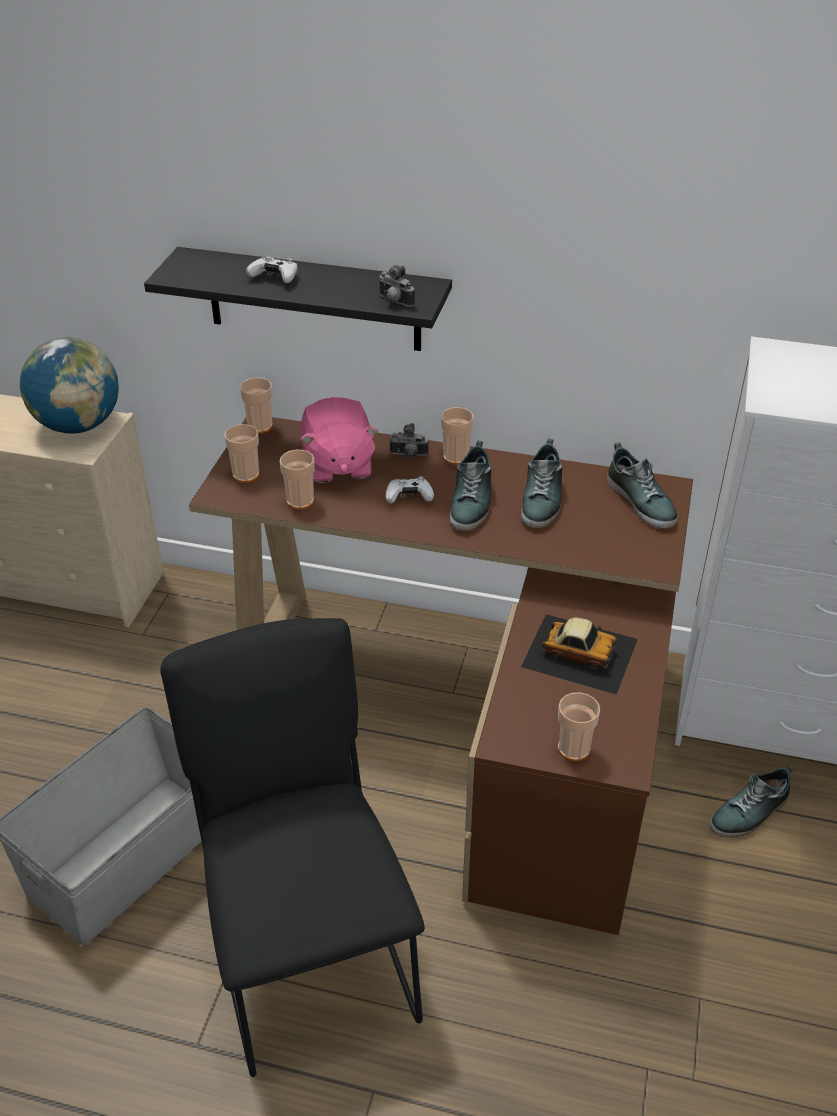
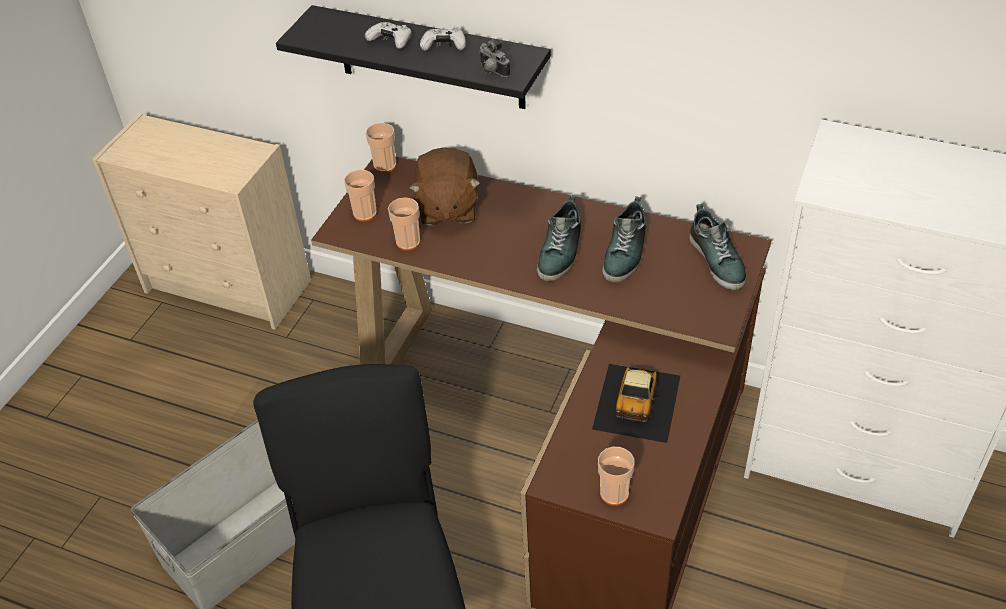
camera: 10 degrees right, 5 degrees up
globe [20,338,119,434] -> none
pink plush toy [300,397,379,483] -> brown plush toy [409,147,480,226]
white game controller [385,476,434,504] -> white game controller moved to [420,27,466,51]
camera [389,423,429,458] -> none
cup [441,407,474,465] -> none
toy car [521,614,638,695] -> toy car turned 75 degrees clockwise [592,364,681,443]
shoe [710,765,794,837] -> none

